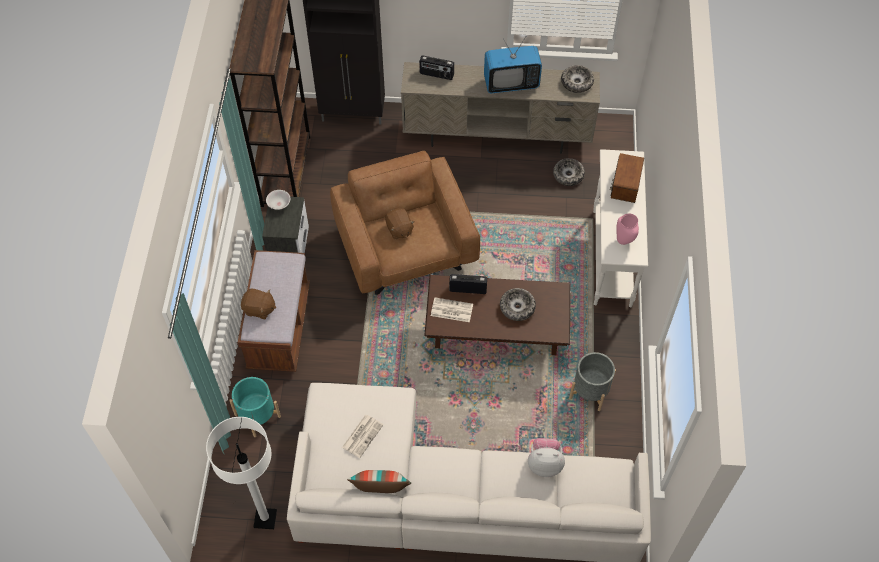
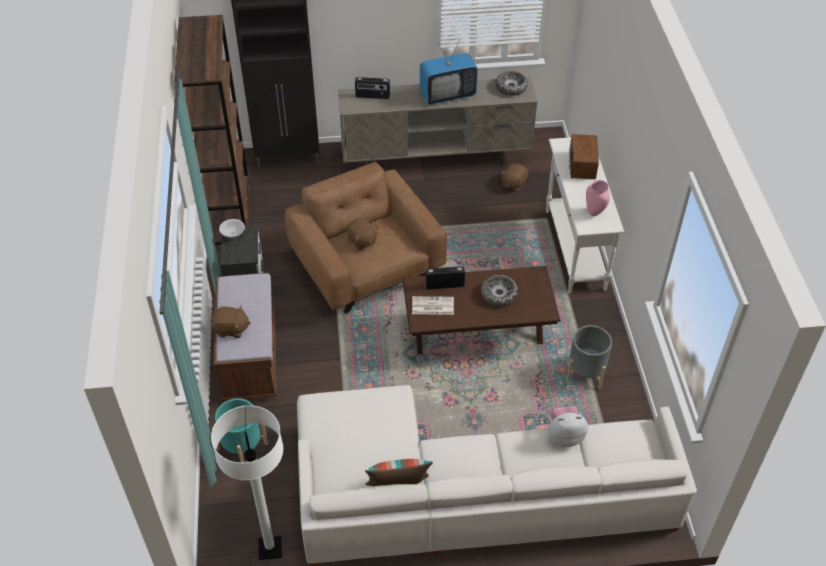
camera: 10 degrees left, 10 degrees down
newspaper [342,415,384,458] -> none
bowl [553,158,585,186] -> brown plush toy [501,163,528,192]

